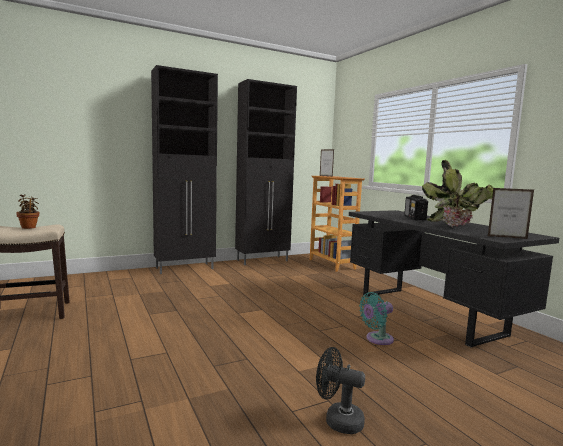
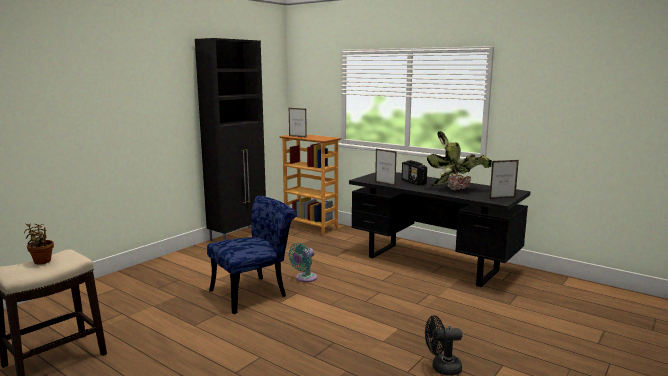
camera: 25 degrees left, 5 degrees up
black cabinet [151,65,218,274] -> none
turquoise fan [359,292,394,345] -> turquoise fan moved to [288,243,317,282]
none -> blue chair [207,195,297,314]
none -> picture frame [375,149,397,186]

